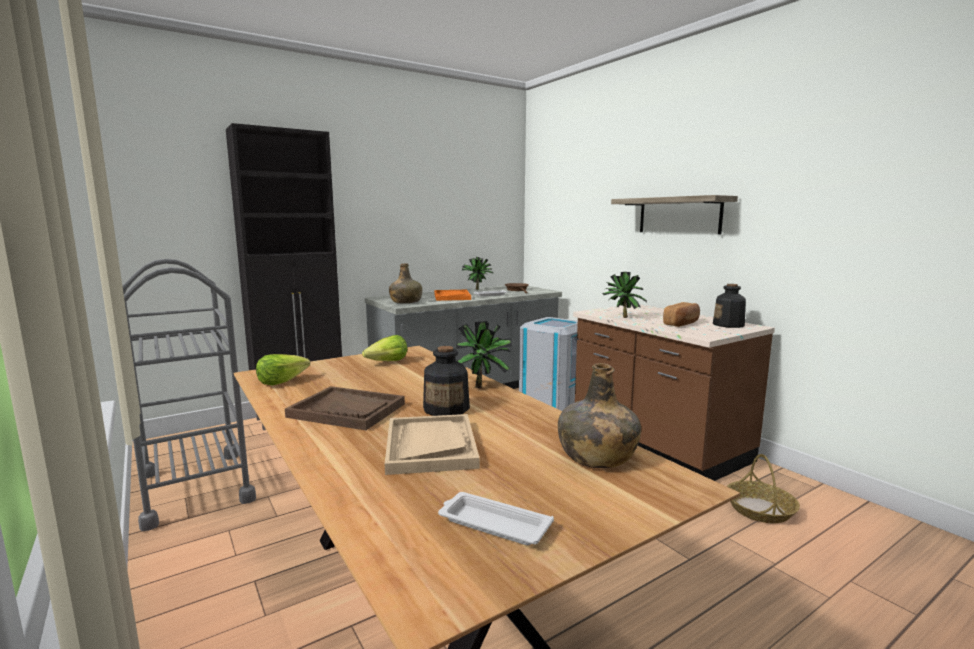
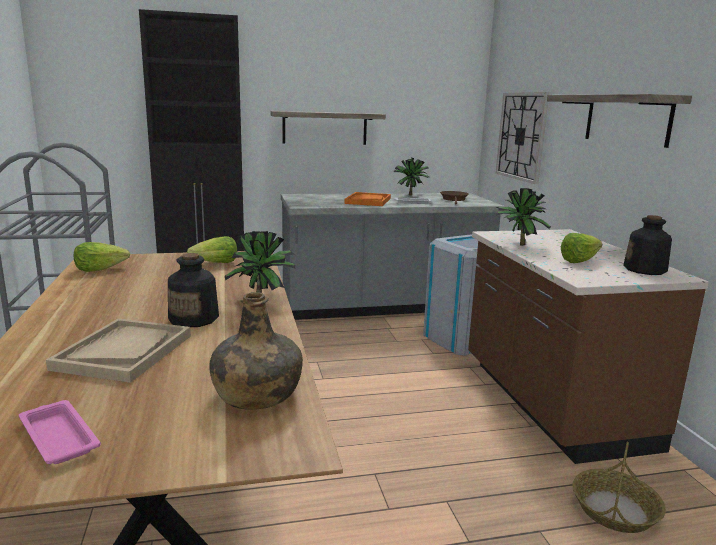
camera: 20 degrees right, 5 degrees up
brown tray [285,386,405,430] -> none
green bottle [389,263,422,303] -> none
white tray [438,492,554,545] -> pink tray [19,400,101,464]
bread [663,302,700,327] -> lettuce [561,233,602,263]
none -> shelf [270,111,386,145]
none -> wall clock [495,92,549,184]

